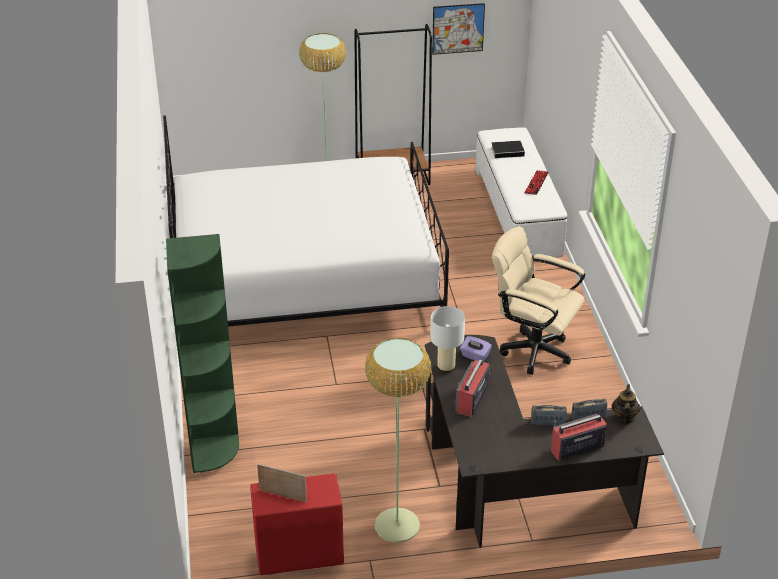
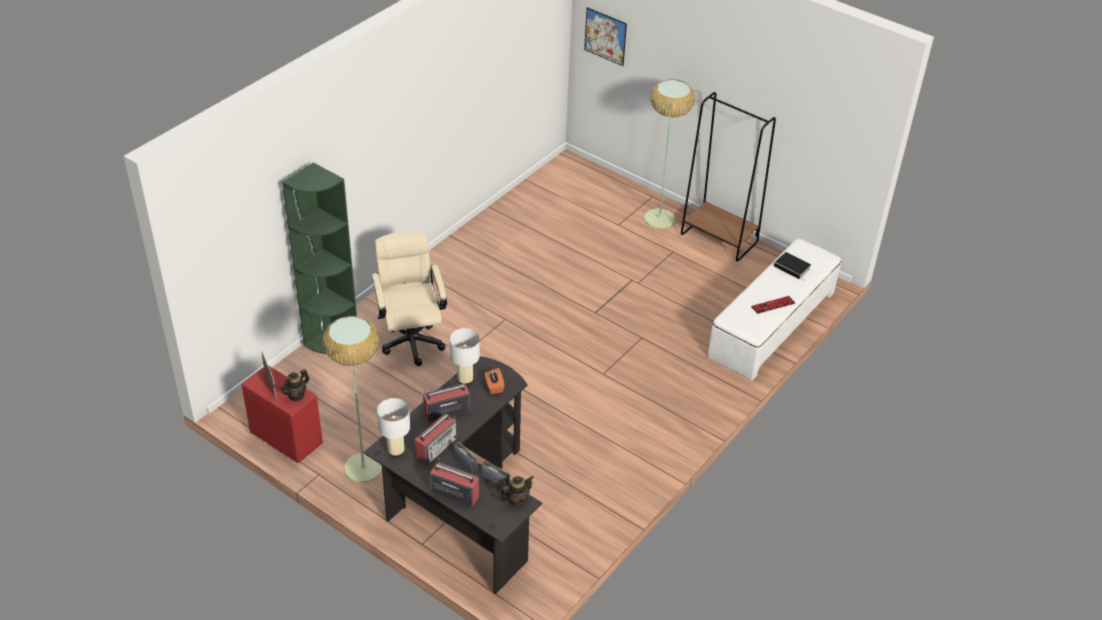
camera: 45 degrees right, 5 degrees up
white bed [163,116,449,327] -> none
picture [432,3,485,55] -> picture moved to [584,7,627,66]
purple tissue box [460,336,492,361] -> orange tissue box [485,368,504,394]
beige office chair [492,226,585,375] -> beige office chair moved to [371,231,447,366]
none -> teapot [280,369,310,401]
none -> white table lamp [377,398,410,457]
none -> radio [415,414,457,464]

